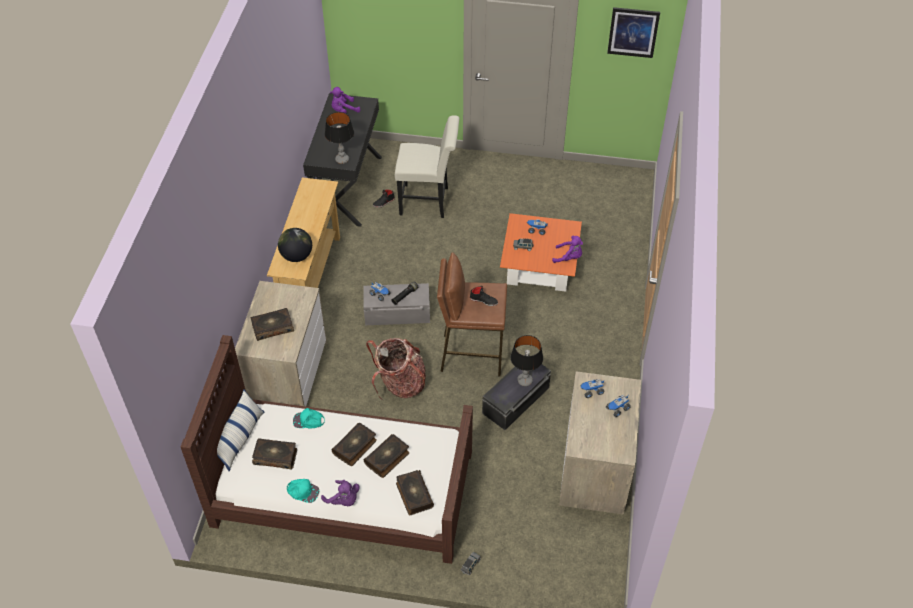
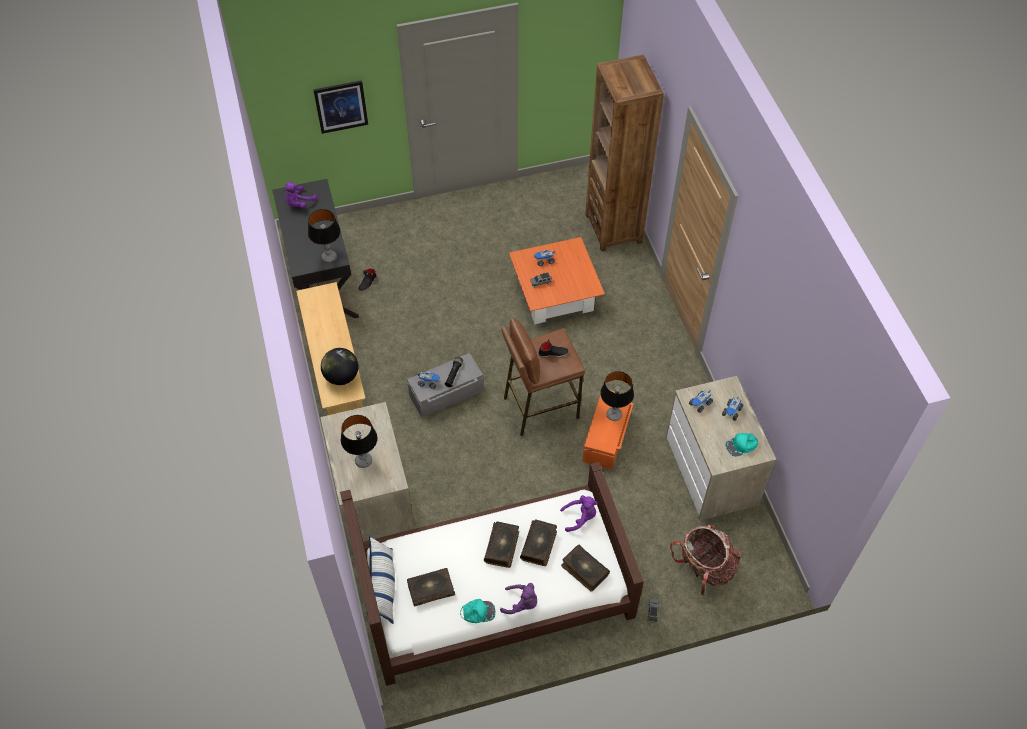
camera: 25 degrees left, 5 degrees up
book [251,308,294,341] -> table lamp [341,415,377,468]
turquoise cap [293,408,325,428] -> turquoise cap moved to [725,433,758,457]
backpack [366,338,426,400] -> backpack moved to [670,525,741,597]
white chair [395,115,459,218] -> none
black storage box [482,364,551,430] -> orange storage box [583,390,634,470]
purple plush toy [552,236,583,263] -> purple plush toy moved to [560,495,598,532]
picture [607,7,660,58] -> picture moved to [313,80,368,134]
none -> brown bookcase [585,55,664,252]

